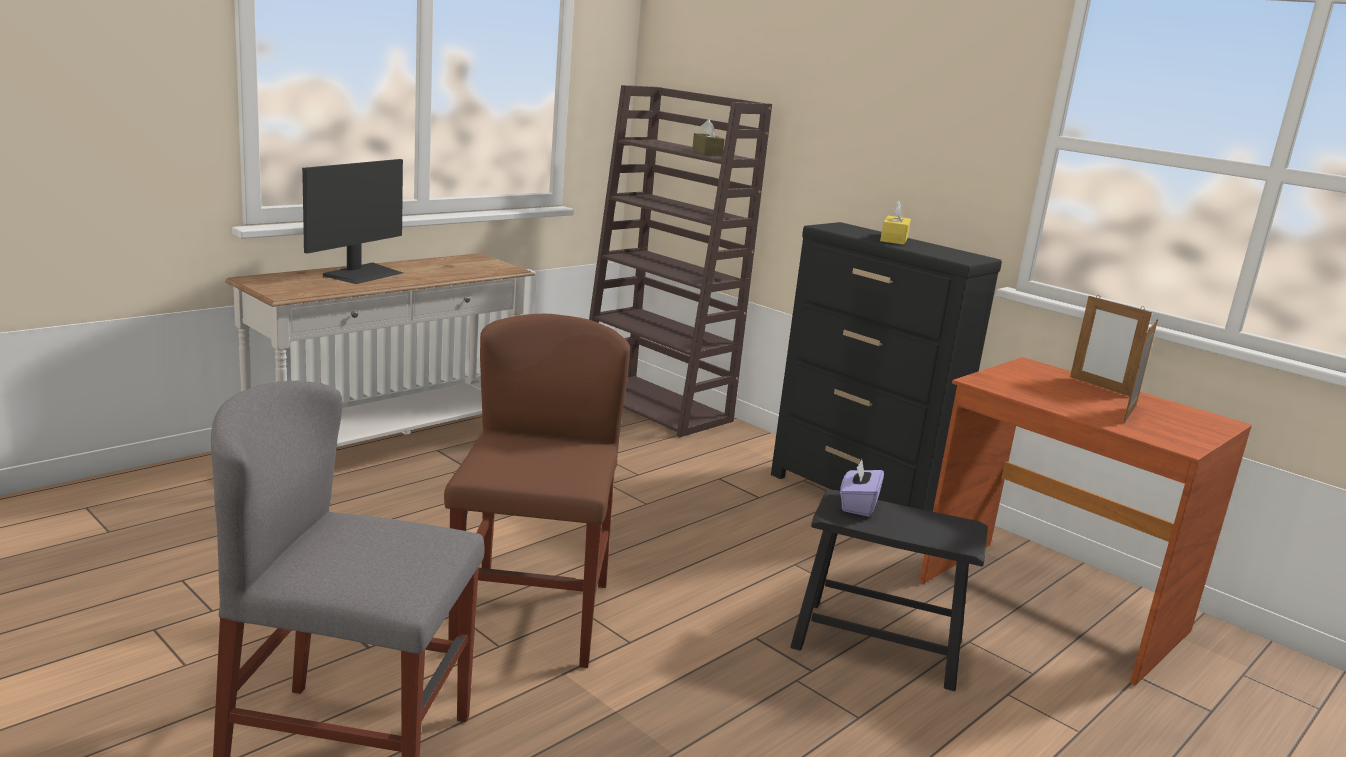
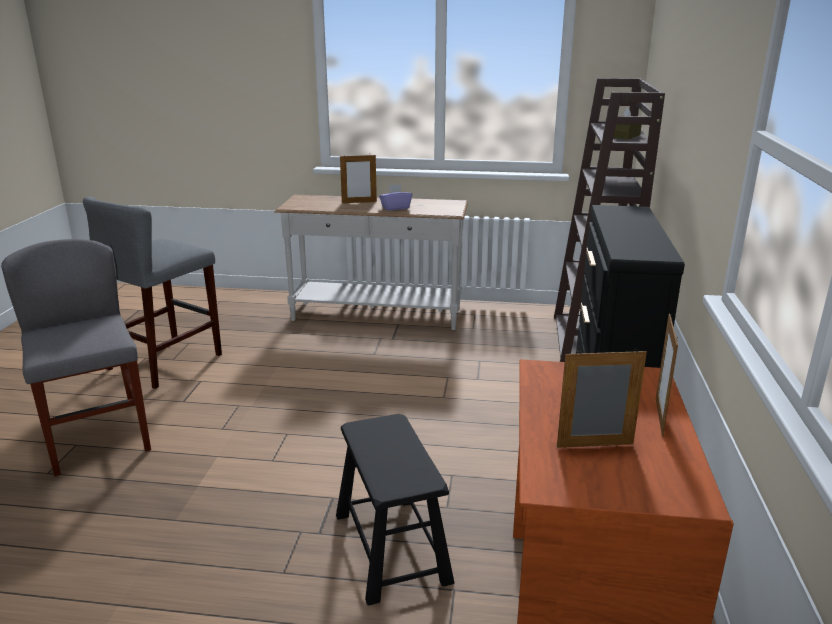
camera: 55 degrees right, 5 degrees up
monitor [302,159,403,284] -> picture frame [340,154,377,203]
brown chair [444,314,630,668] -> none
purple tissue box [840,459,884,517] -> purple tissue box moved to [379,184,412,211]
yellow tissue box [880,201,911,245] -> none
none -> grey stool [83,196,222,389]

